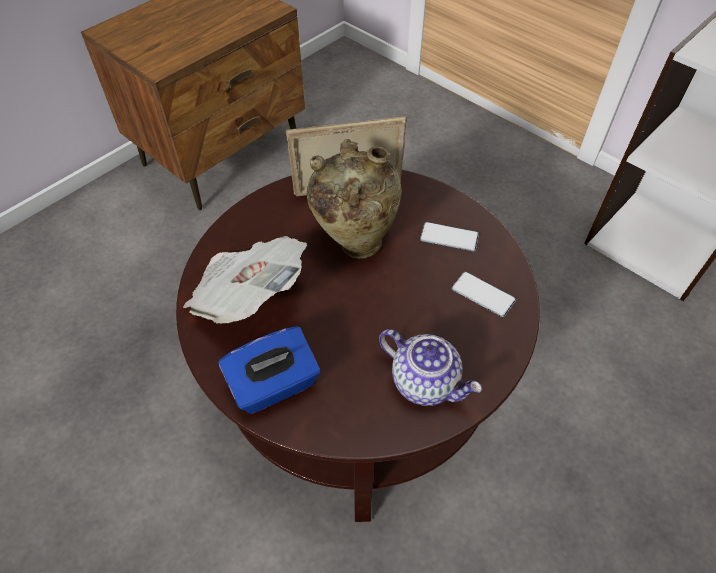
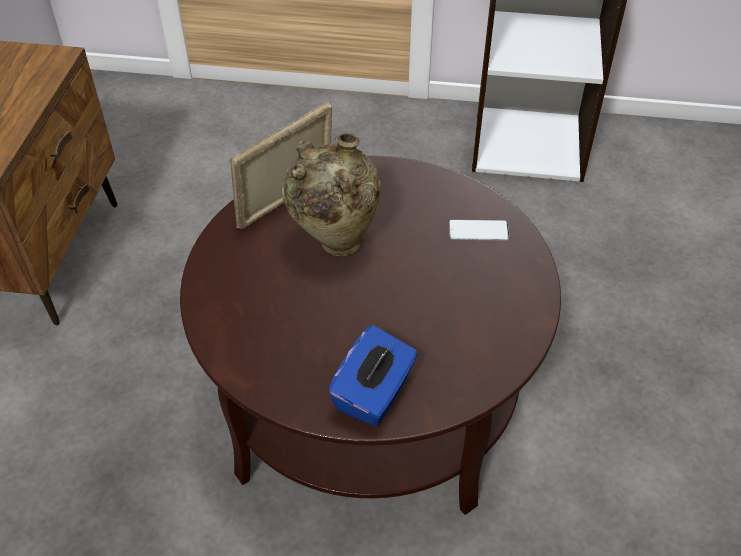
camera: 35 degrees left, 5 degrees down
newspaper [183,236,307,324] -> none
teapot [379,329,482,406] -> none
phone [420,222,479,251] -> none

